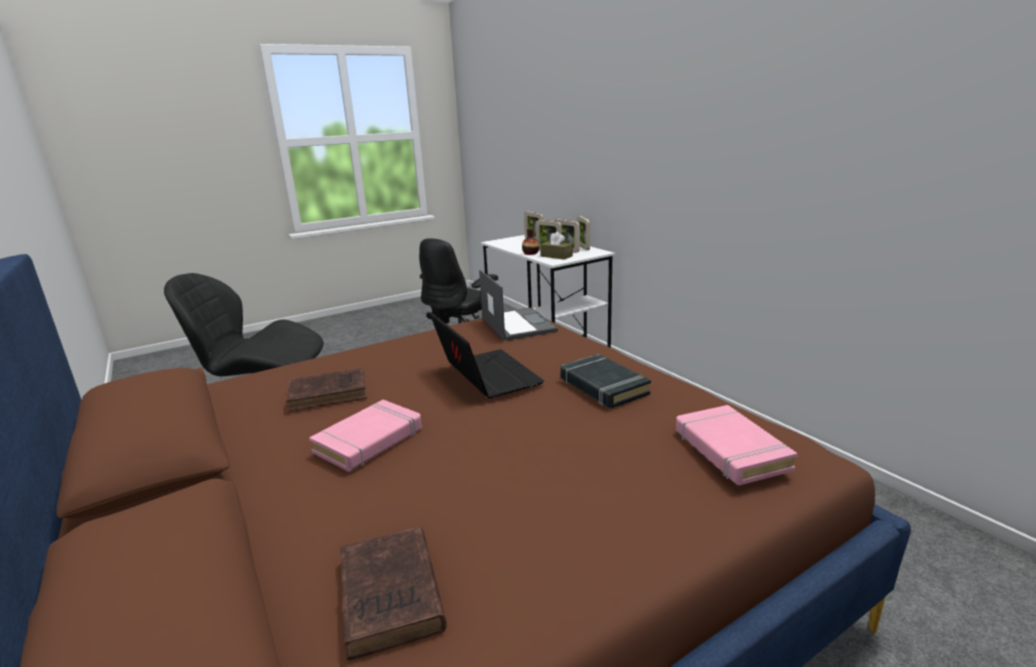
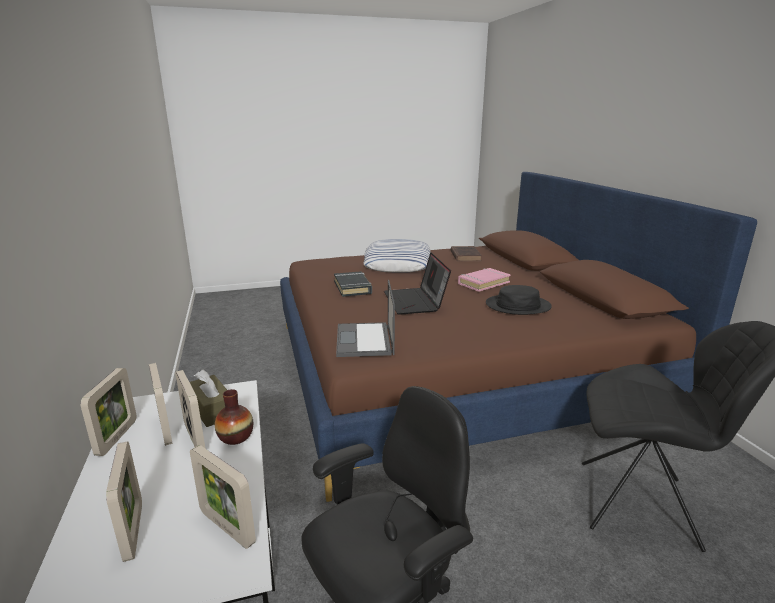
camera: 165 degrees left, 0 degrees up
brown book [286,368,367,412] -> black hat [486,285,552,315]
pink book [676,405,798,485] -> none
none -> picture frame [190,445,256,549]
none -> pillow [363,239,431,273]

